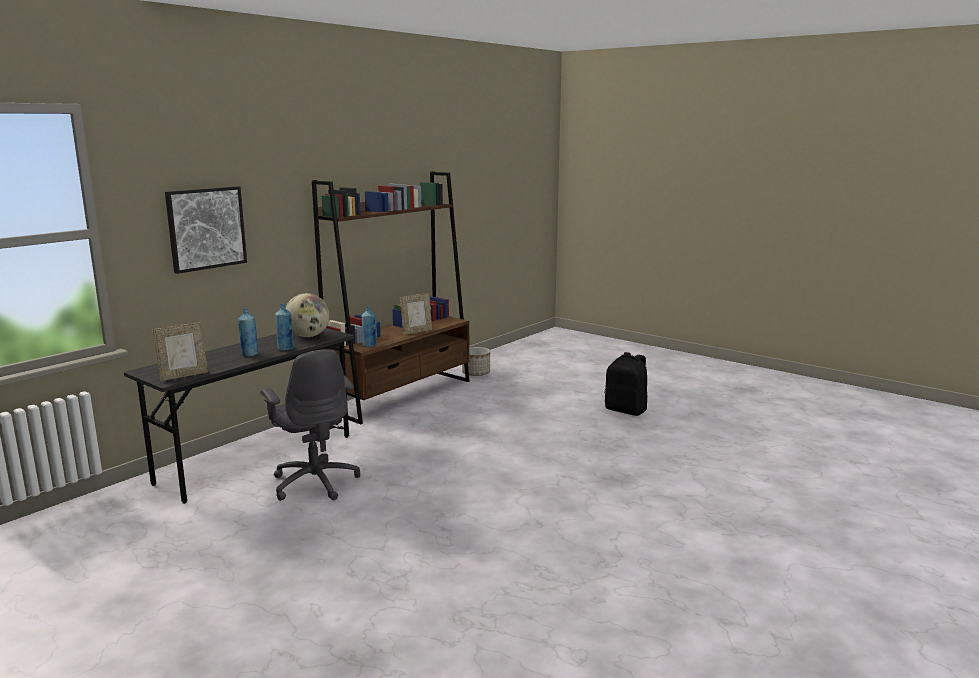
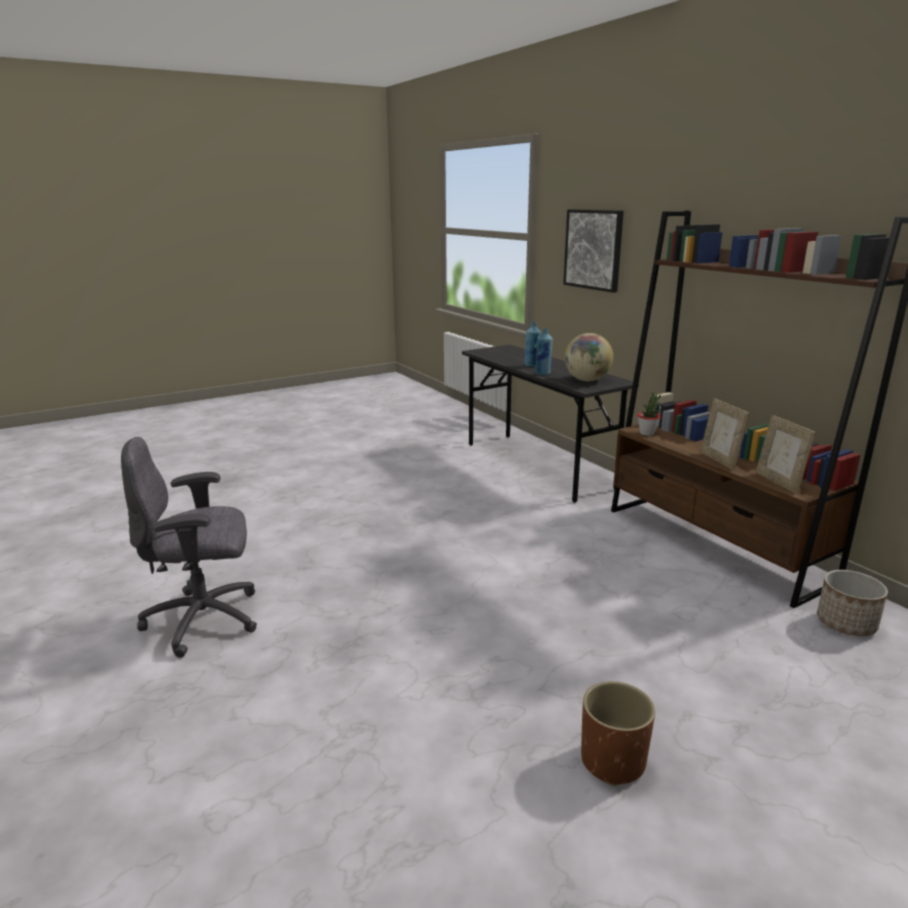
camera: 110 degrees right, 5 degrees up
picture frame [153,322,208,381] -> picture frame moved to [755,415,816,494]
grey office chair [260,349,360,501] -> grey office chair moved to [121,437,257,658]
blue bottle [362,307,376,347] -> potted plant [638,392,661,436]
black backpack [605,352,647,416] -> brown planter [581,681,655,786]

